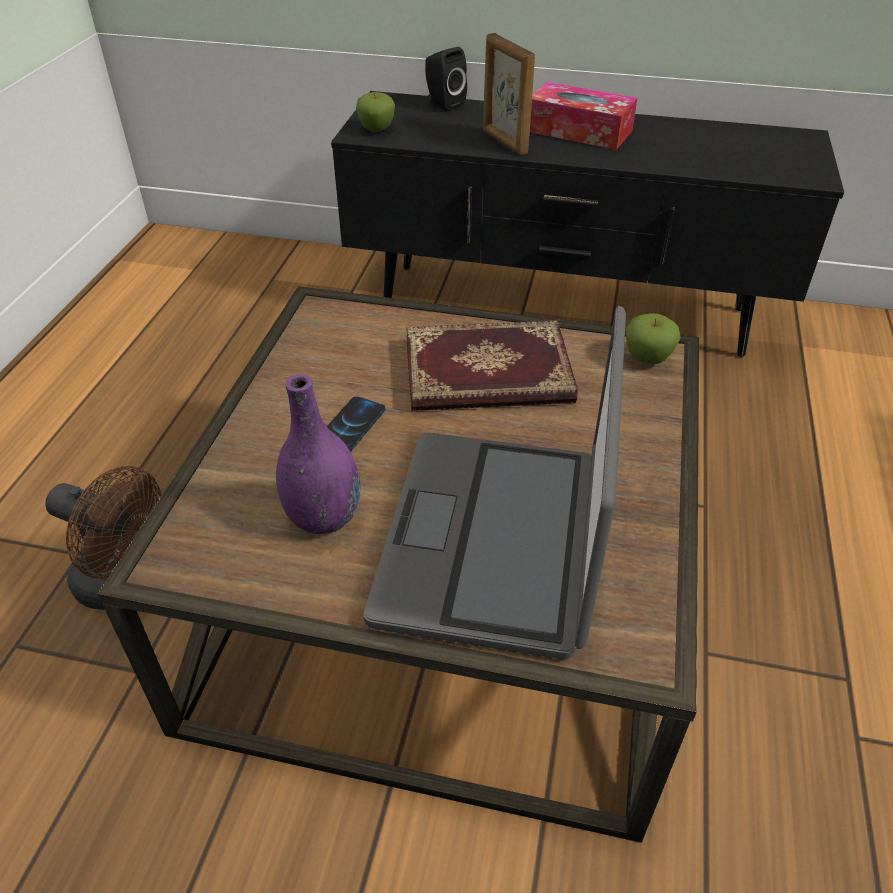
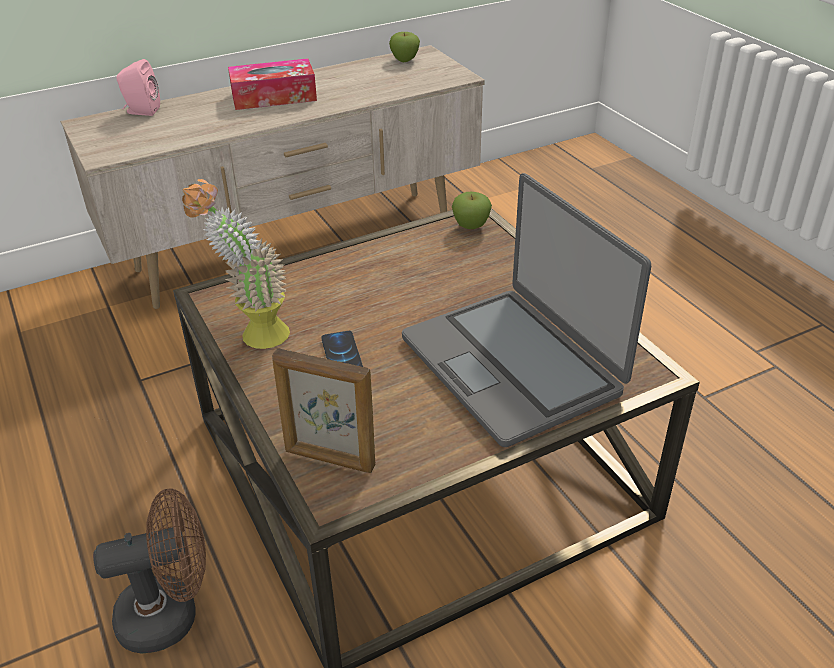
camera: 40 degrees left, 5 degrees down
purple vase [276,374,360,534] -> none
black tv stand [331,91,844,357] -> beige tv stand [60,45,485,309]
apple [356,92,395,132] -> apple moved to [389,32,420,62]
book [406,321,578,411] -> none
black speaker [425,47,467,111] -> pink speaker [117,59,160,116]
picture frame [483,33,535,155] -> picture frame moved to [272,348,375,473]
none -> potted plant [182,179,290,349]

